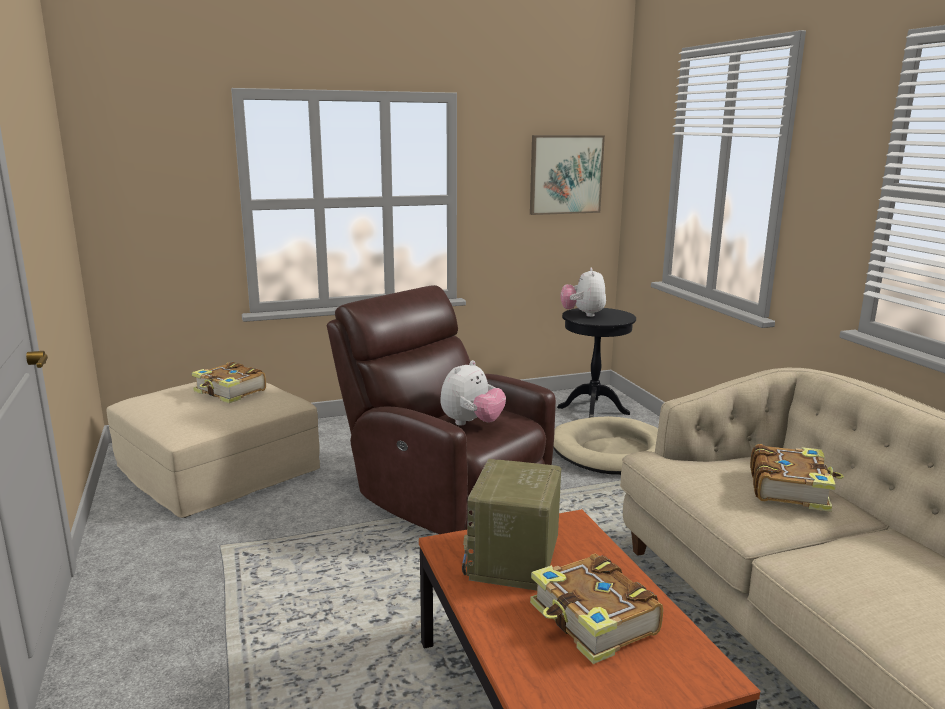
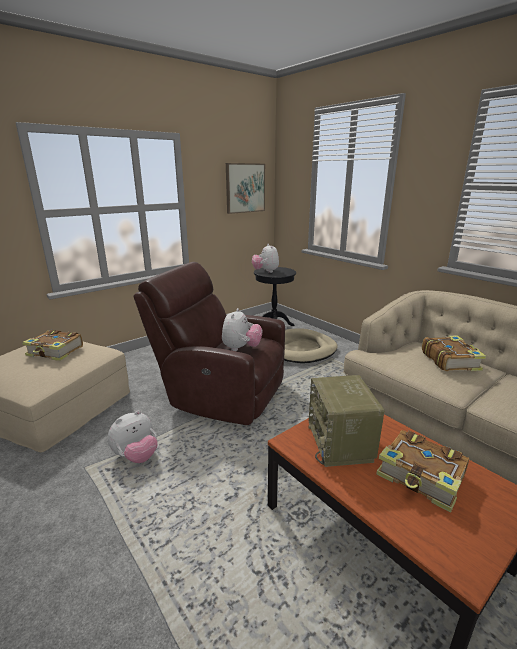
camera: 20 degrees left, 5 degrees up
none -> plush toy [108,410,158,463]

